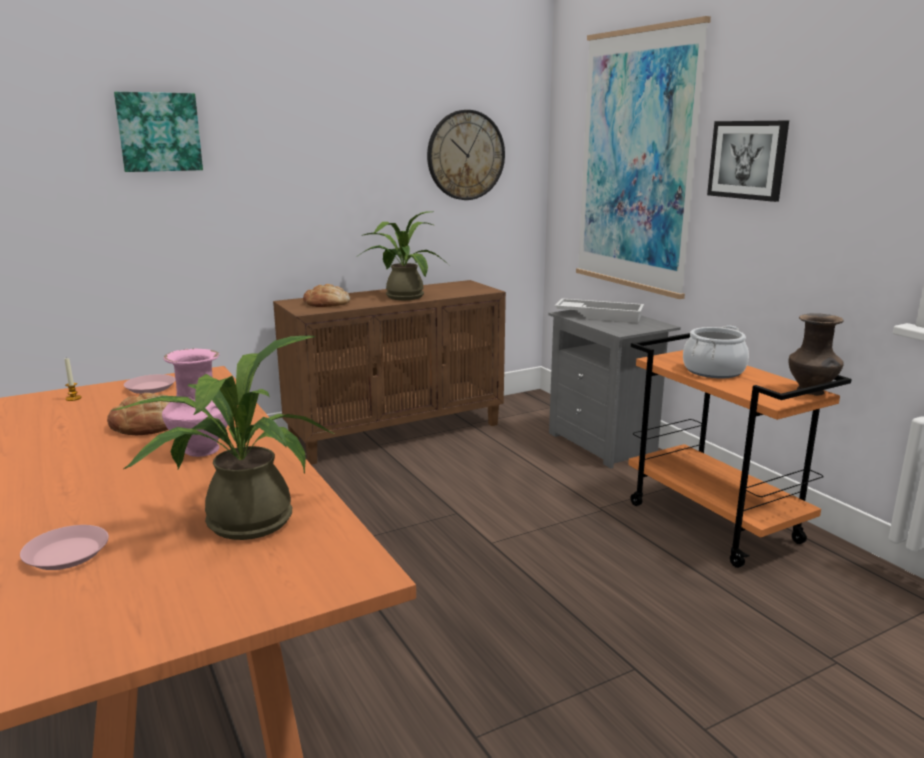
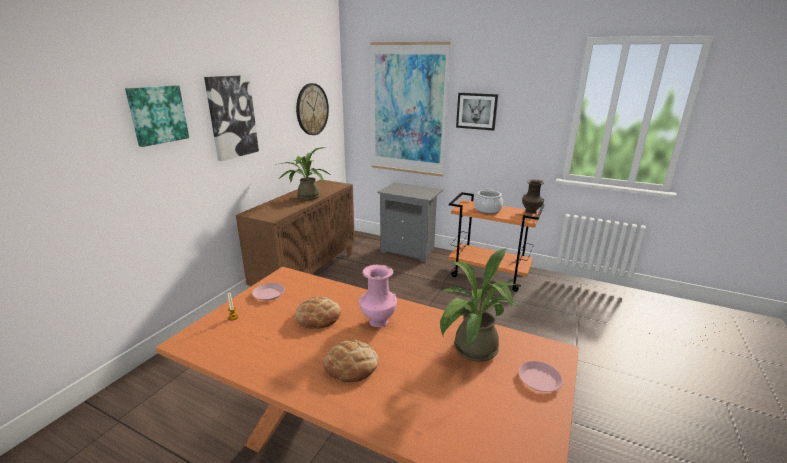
camera: 35 degrees left, 5 degrees up
pink plate [20,525,109,570] -> pink plate moved to [518,361,563,392]
bread [303,284,350,307] -> bread moved to [323,340,379,382]
white tray [555,298,644,323] -> none
none -> picture [204,75,259,161]

